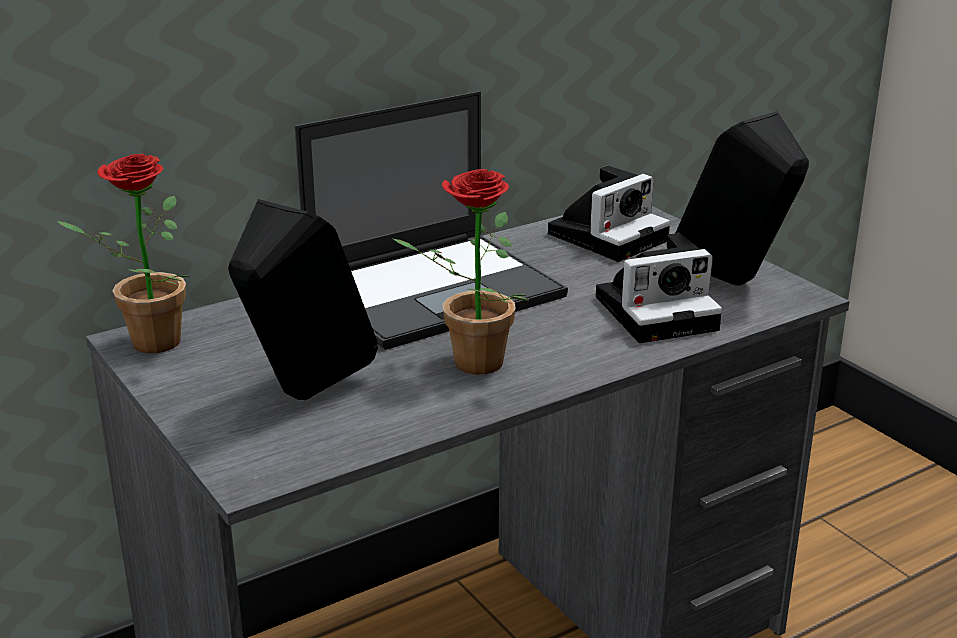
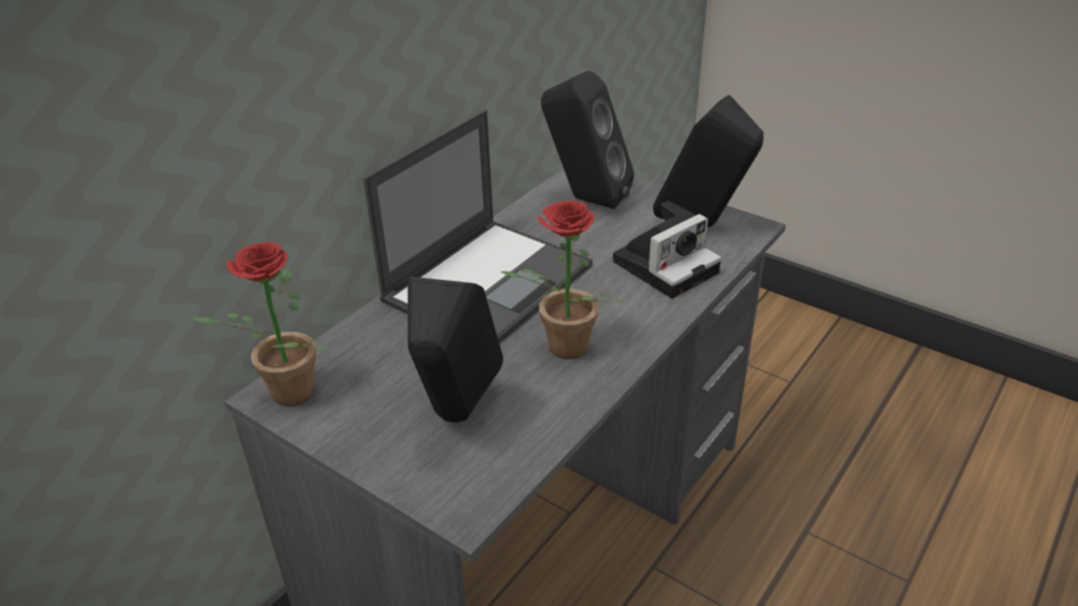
camera: 20 degrees left, 10 degrees up
camera [548,166,670,262] -> black speaker [541,70,634,209]

